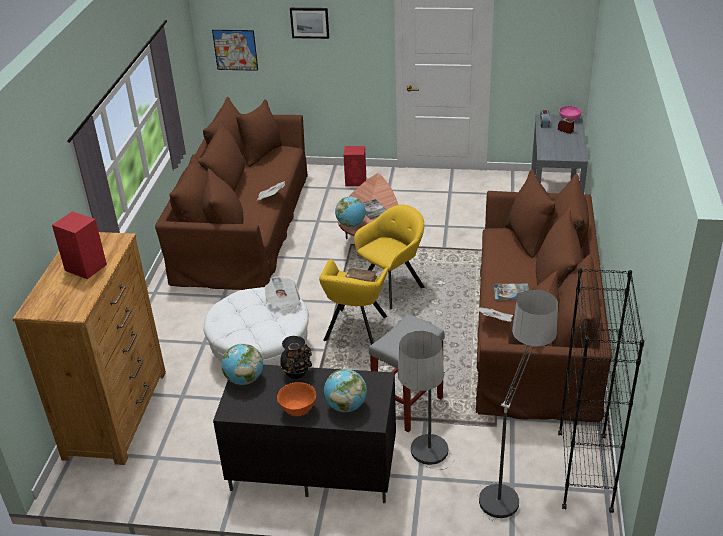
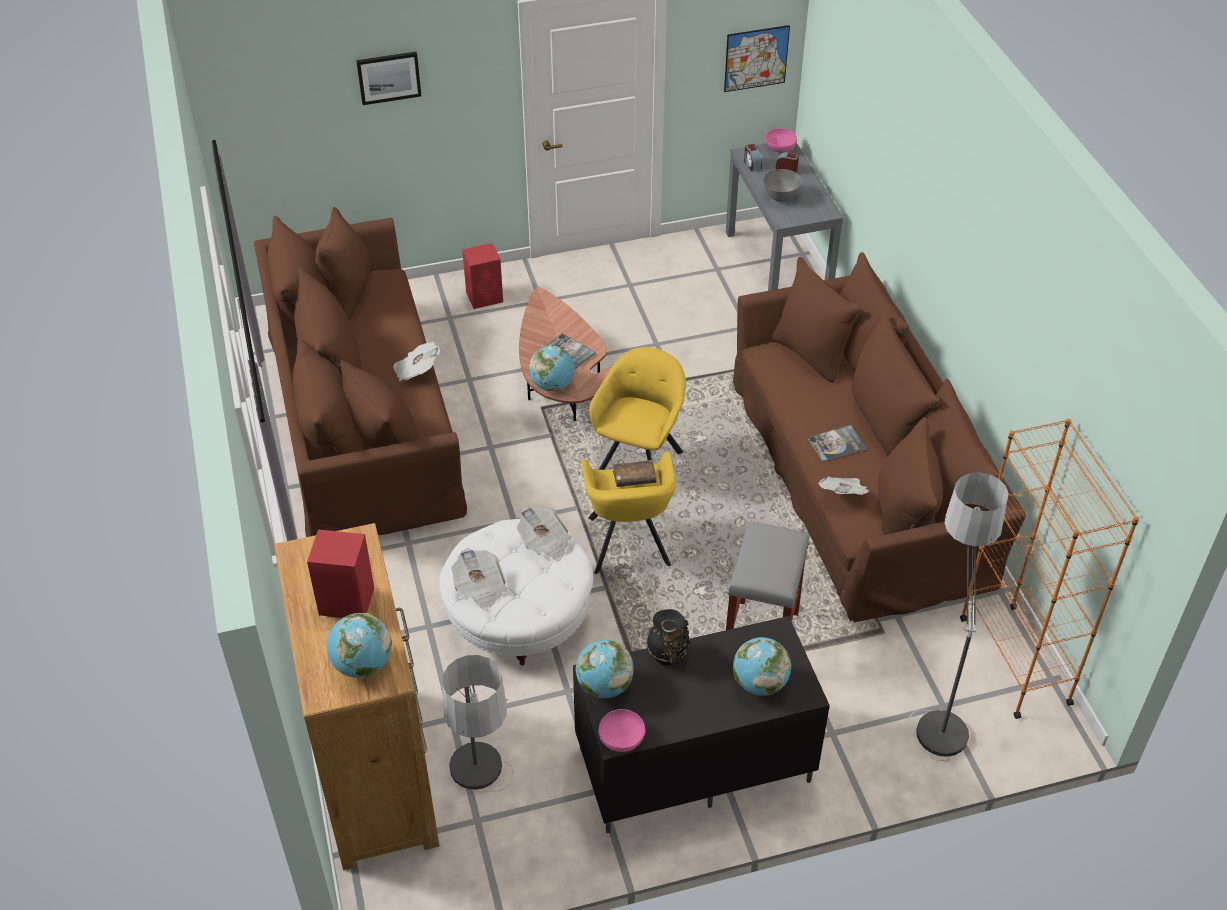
camera: 25 degrees left, 10 degrees up
picture [212,30,258,71] -> picture moved to [724,25,790,92]
orange bowl [277,382,316,416] -> none
floor lamp [398,331,455,470] -> floor lamp moved to [442,655,513,792]
black bookcase [558,268,644,513] -> orange bookcase [960,419,1139,719]
none -> globe [327,613,392,678]
none -> newspaper [451,548,508,610]
none -> pink bowl [598,709,646,752]
none -> grey bowl [763,169,802,202]

